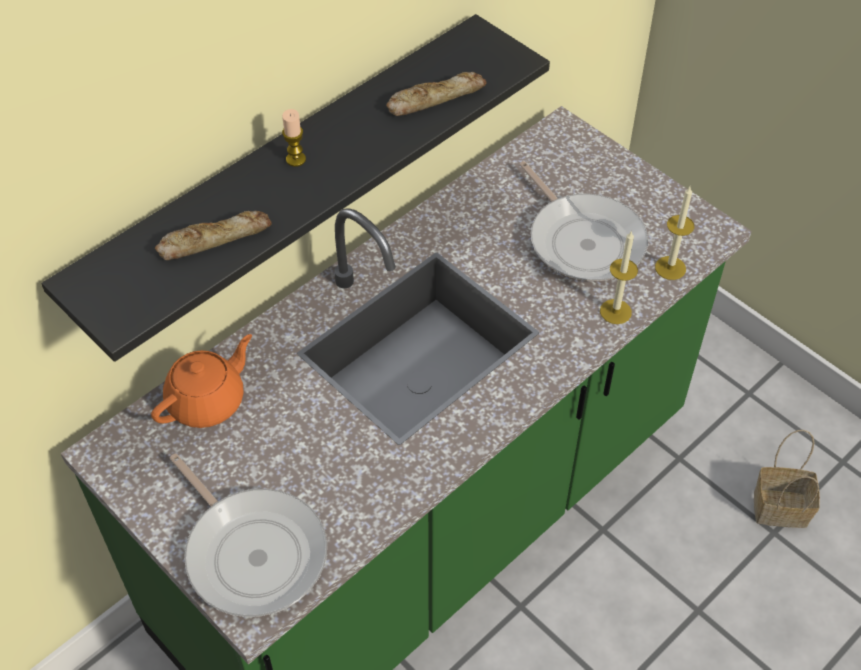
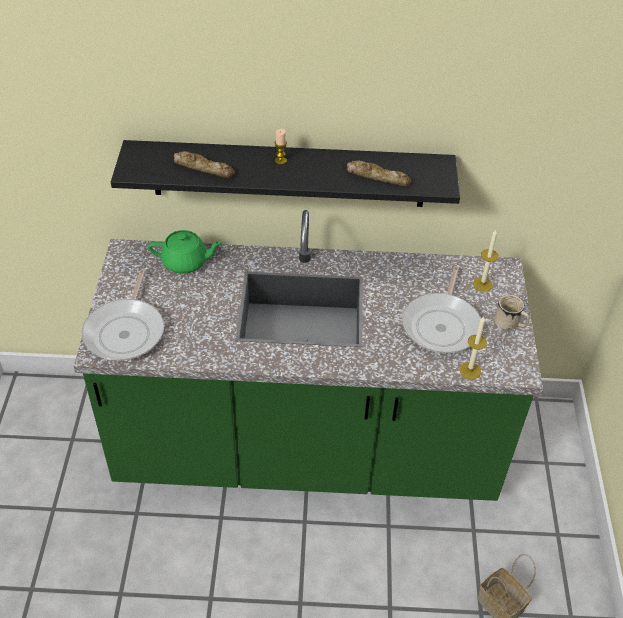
camera: 45 degrees right, 5 degrees down
orange teapot [151,334,252,428] -> green teapot [148,230,223,274]
candle [600,230,638,324] -> candle moved to [473,230,499,292]
none -> beige mug [494,295,529,330]

